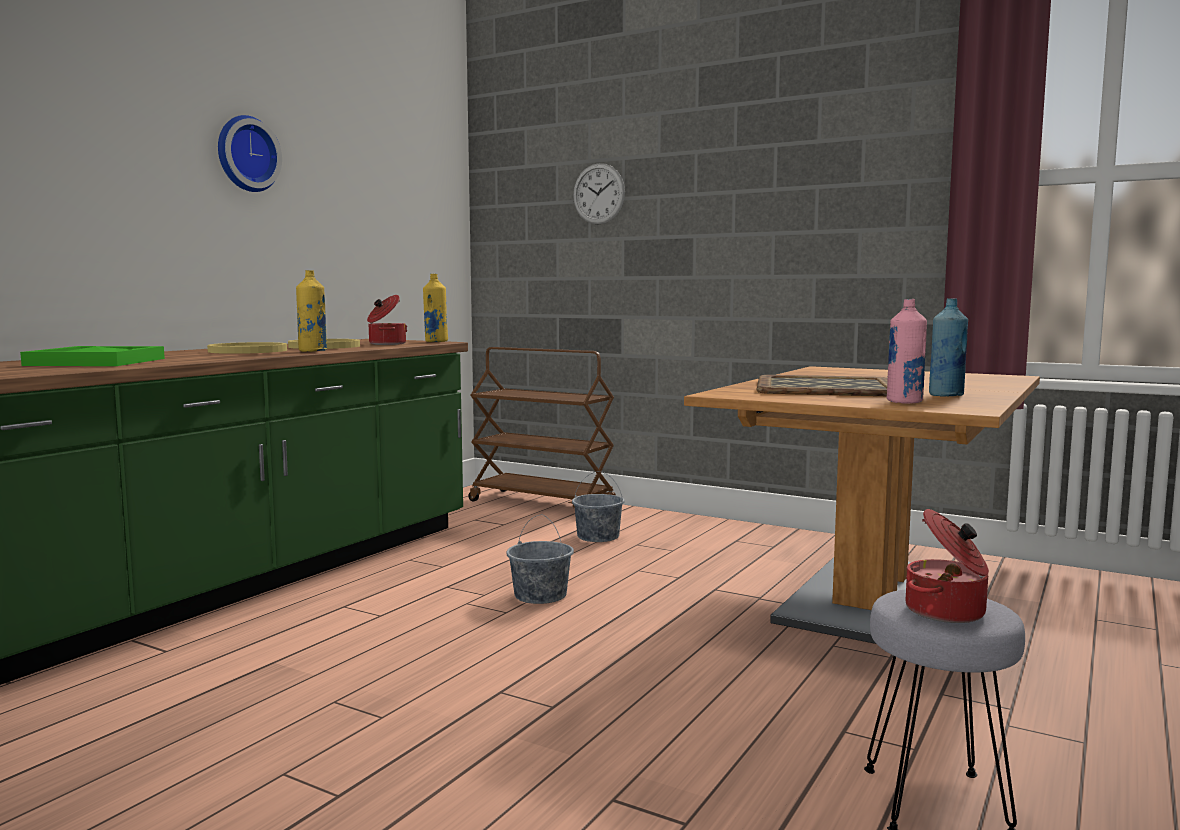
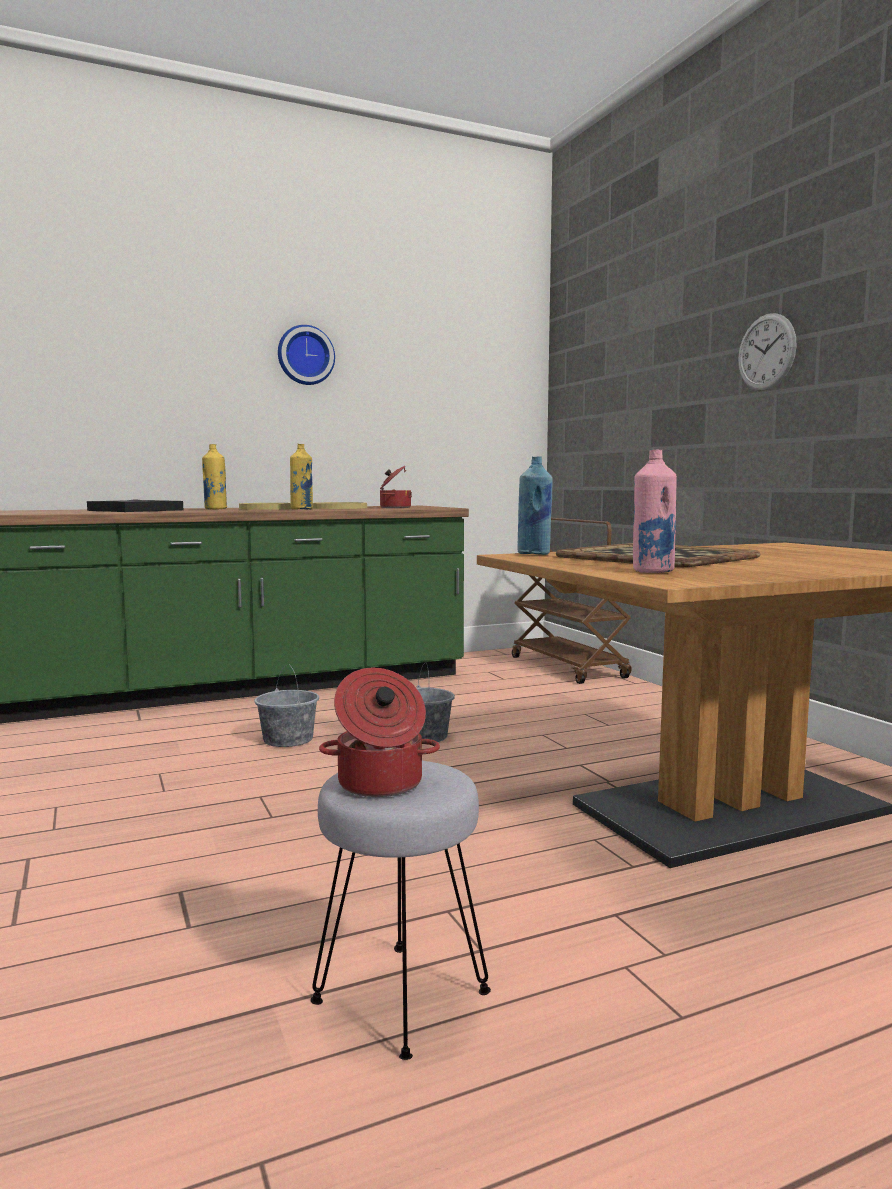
camera: 35 degrees right, 0 degrees up
green tray [20,346,165,366] -> black tray [87,499,183,512]
yellow bottle [423,274,448,342] -> yellow bottle moved to [202,444,227,509]
grey bucket [572,471,625,542] -> grey bucket moved to [254,664,319,747]
wall clock [573,163,625,225] -> wall clock moved to [738,313,797,391]
blue bottle [929,298,968,396] -> blue bottle moved to [517,456,553,555]

